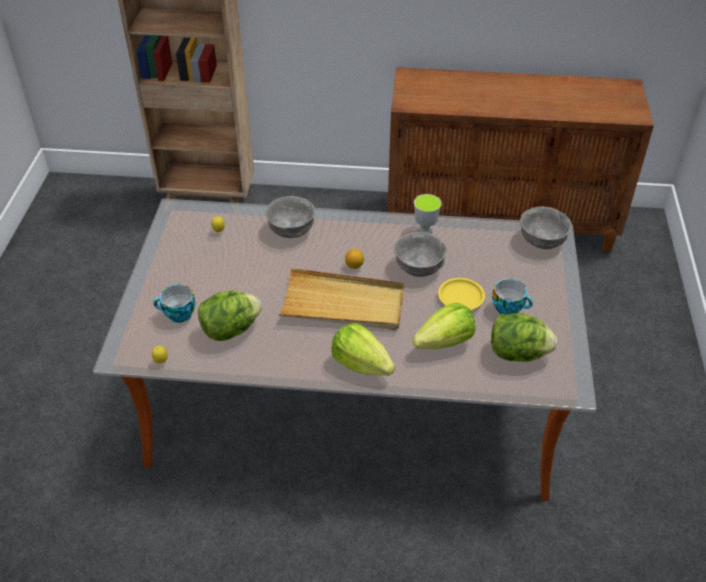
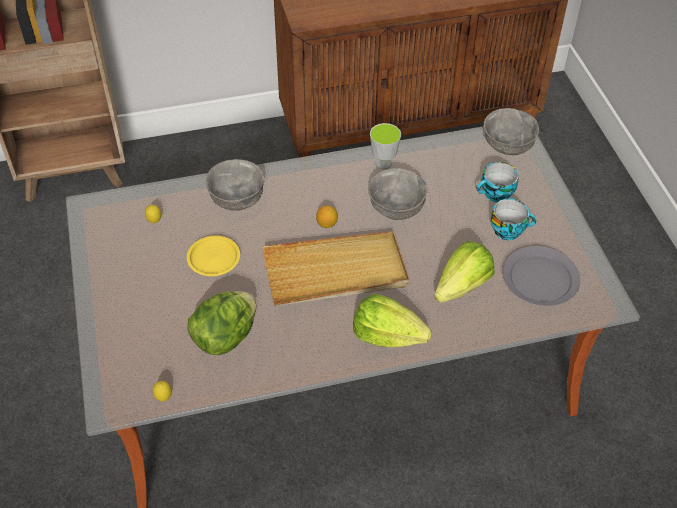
camera: 20 degrees left, 5 degrees up
cup [153,284,195,323] -> cup moved to [477,162,519,202]
yellow plate [438,278,485,310] -> yellow plate moved to [187,235,240,276]
lettuce [491,313,557,362] -> grey plate [503,246,580,306]

